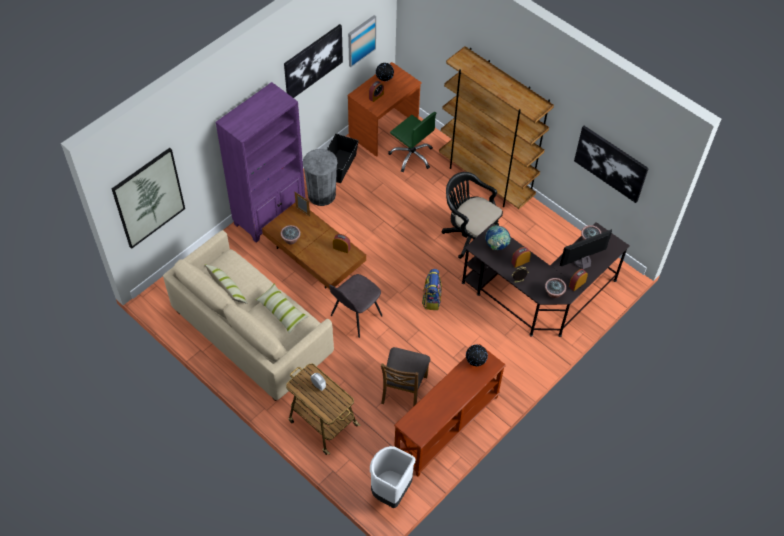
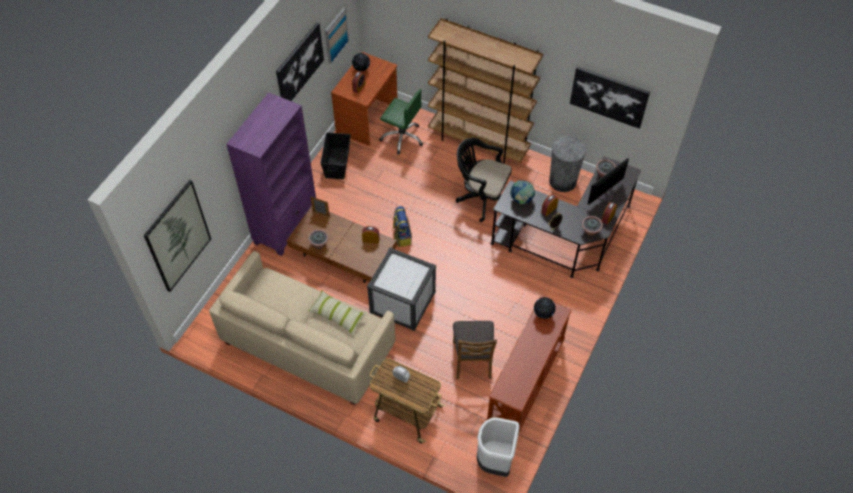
camera: 15 degrees left, 0 degrees up
pillow [205,264,248,304] -> none
grey trash can [303,149,338,206] -> grey trash can moved to [549,136,586,192]
grey chair [329,274,383,338] -> white storage box [367,247,436,331]
backpack [422,269,442,310] -> backpack moved to [392,206,412,247]

